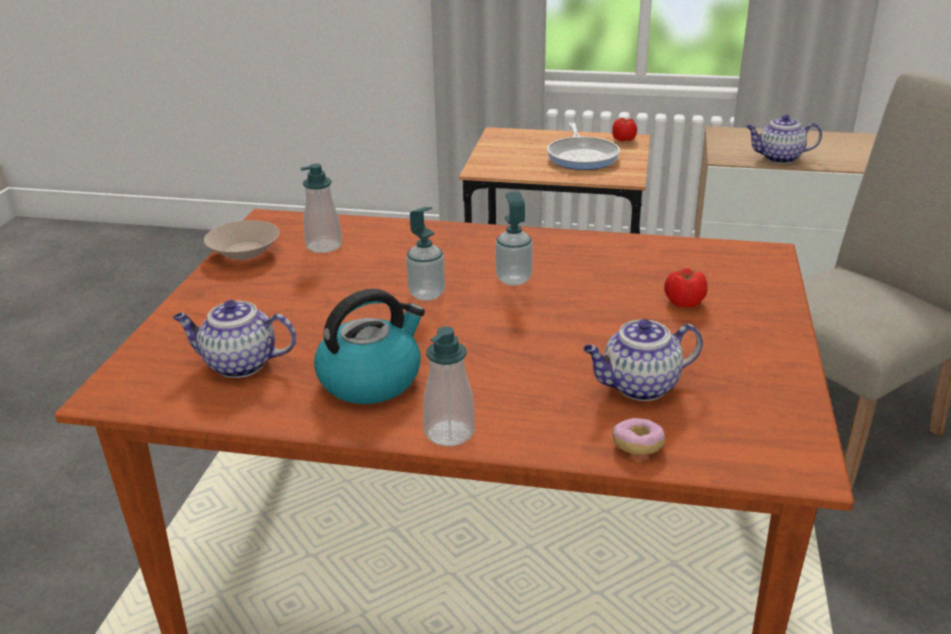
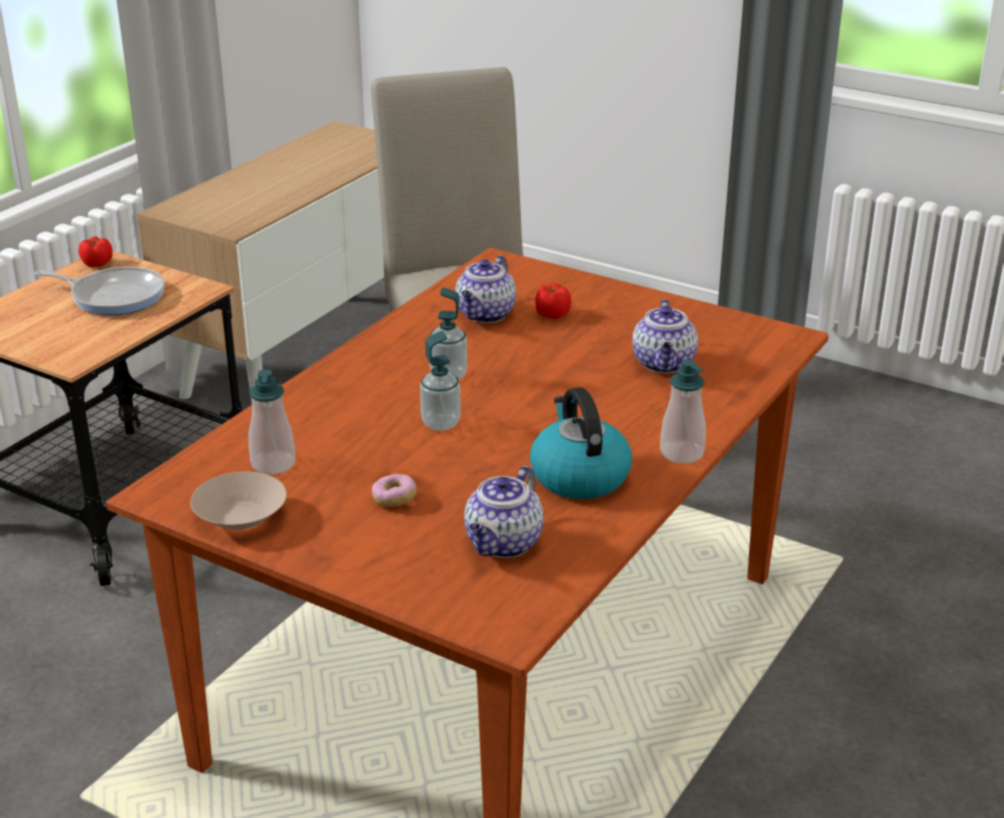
camera: 70 degrees left, 0 degrees up
donut [612,418,665,455] -> donut moved to [372,474,416,507]
teapot [746,114,822,164] -> teapot moved to [455,255,516,323]

